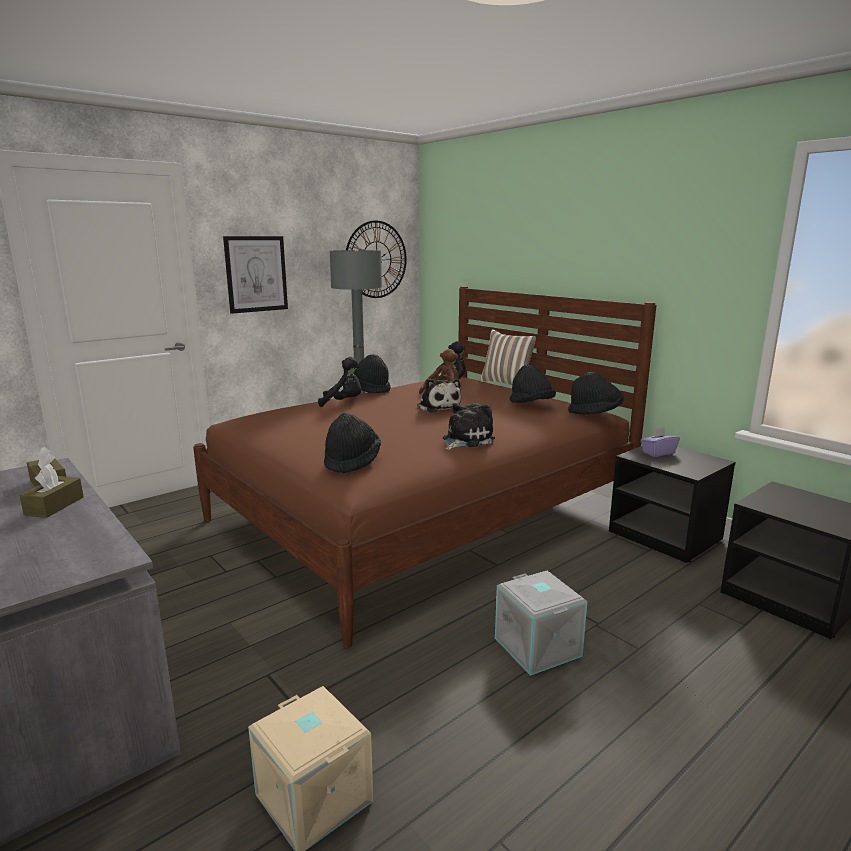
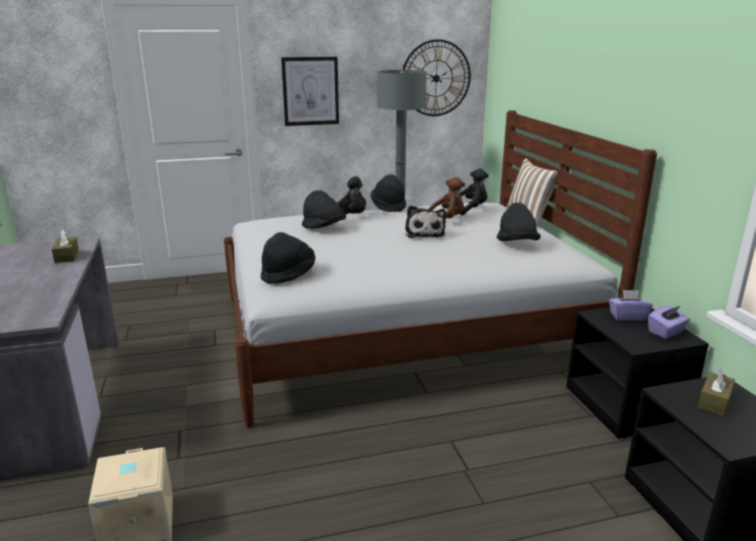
camera: 25 degrees right, 5 degrees up
brown tissue box [19,466,84,518] -> brown tissue box moved to [698,368,735,416]
brown bed [193,286,657,648] -> white bed [224,110,657,428]
plush toy [443,403,495,450] -> none
grey storage box [495,571,587,676] -> none
black hat [568,372,624,415] -> black hat moved to [302,190,346,229]
none -> purple tissue box [648,306,690,339]

